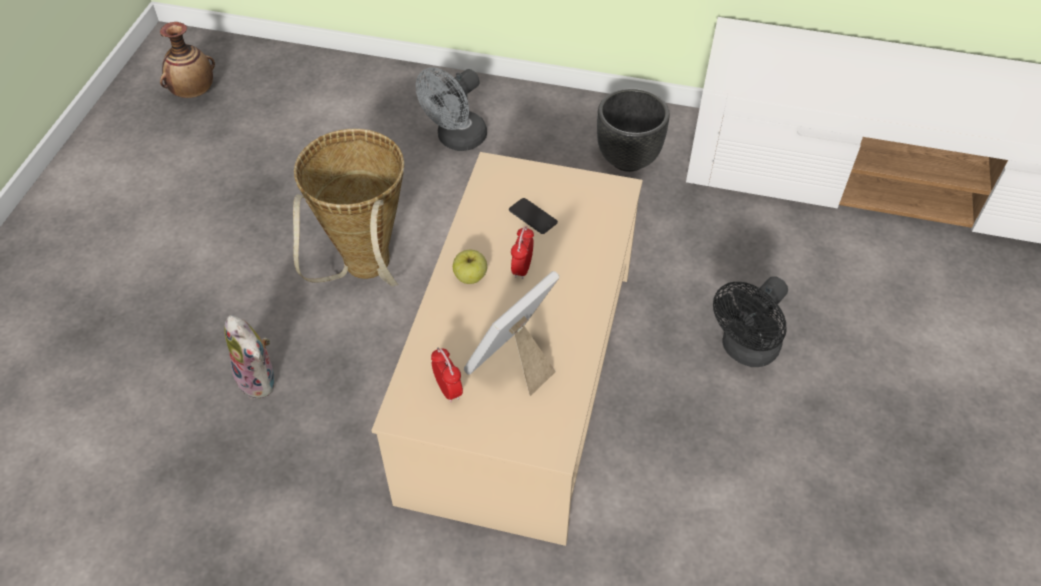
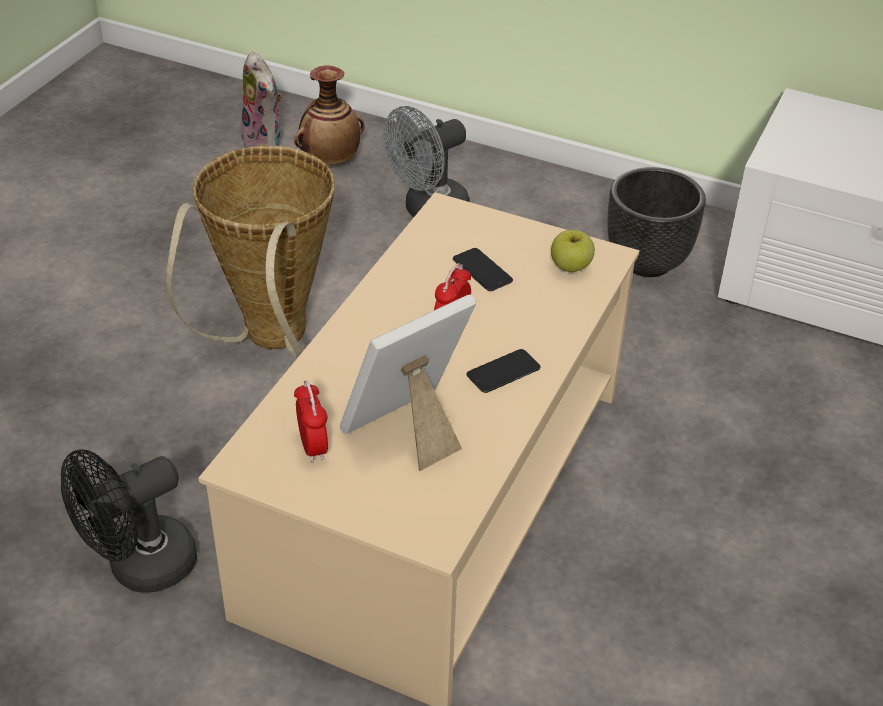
camera: 10 degrees right, 10 degrees down
vase [160,22,215,98] -> vase moved to [294,65,364,165]
plush toy [224,315,275,399] -> plush toy moved to [241,51,283,148]
apple [453,250,487,284] -> apple moved to [551,230,595,272]
black fan [713,276,788,367] -> black fan moved to [61,449,197,592]
none -> phone [467,349,540,393]

